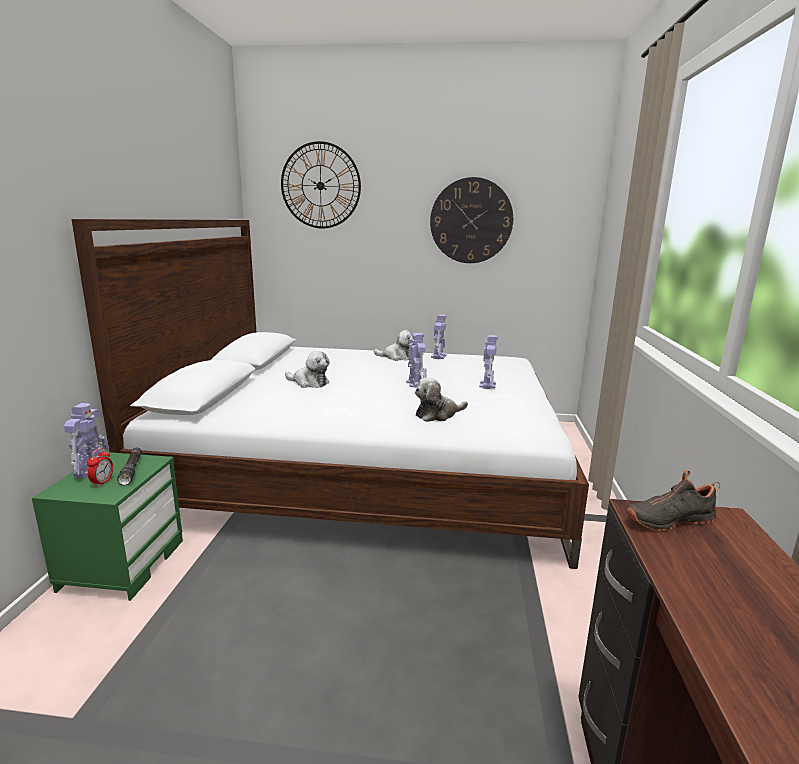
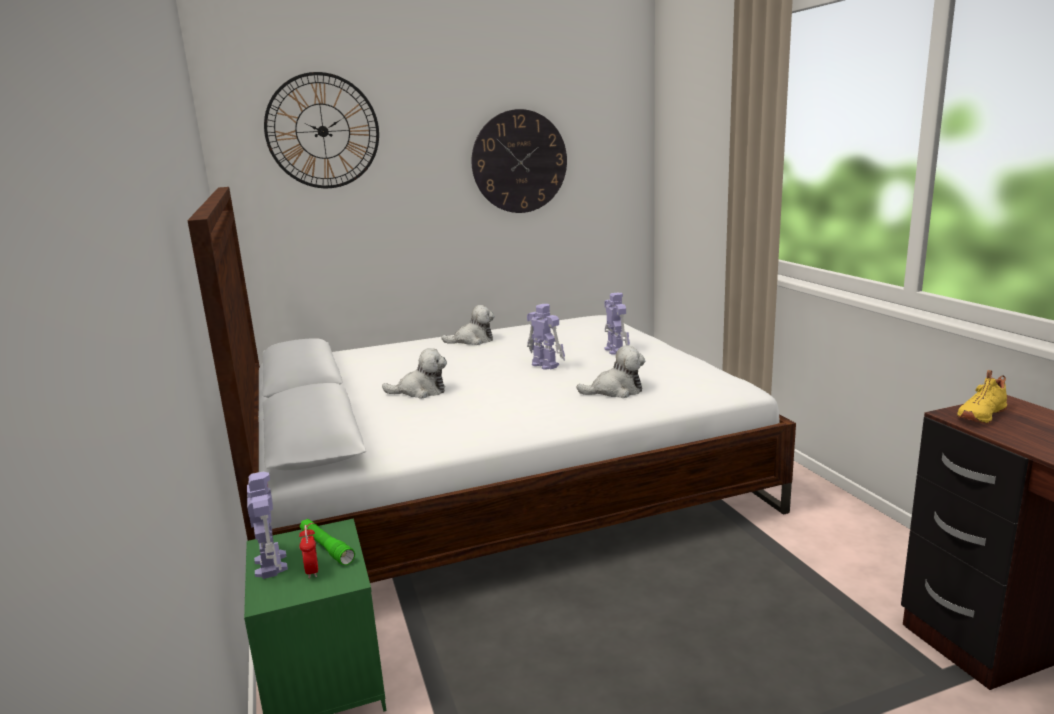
camera: 25 degrees left, 0 degrees up
black flashlight [117,448,142,485] -> green flashlight [300,519,355,565]
plush toy [415,377,468,422] -> plush toy turned 135 degrees counterclockwise [576,345,645,398]
toy robot [431,315,447,359] -> none
black shoe [626,470,720,531] -> yellow shoe [957,370,1007,424]

